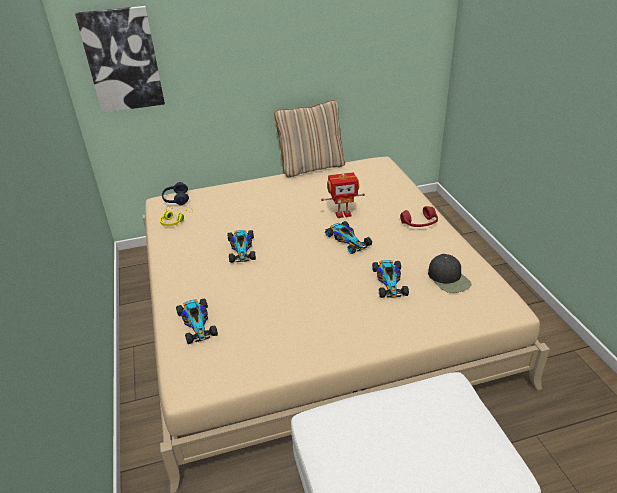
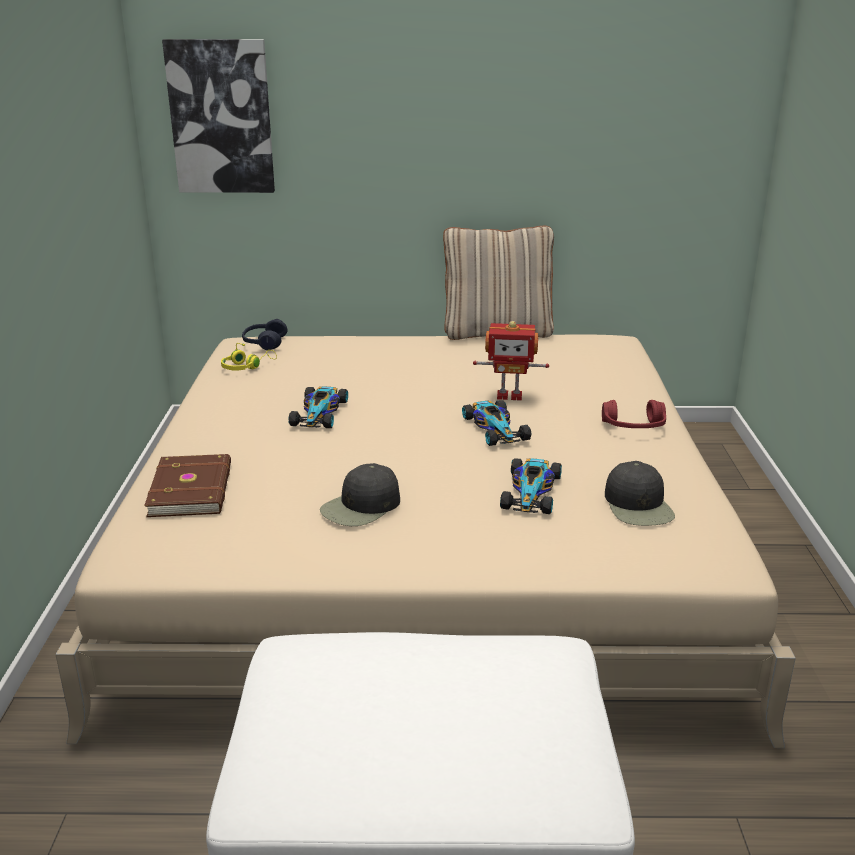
camera: 15 degrees right, 10 degrees down
toy car [176,298,218,344] -> brown book [144,454,231,517]
none -> black cap [320,463,400,526]

